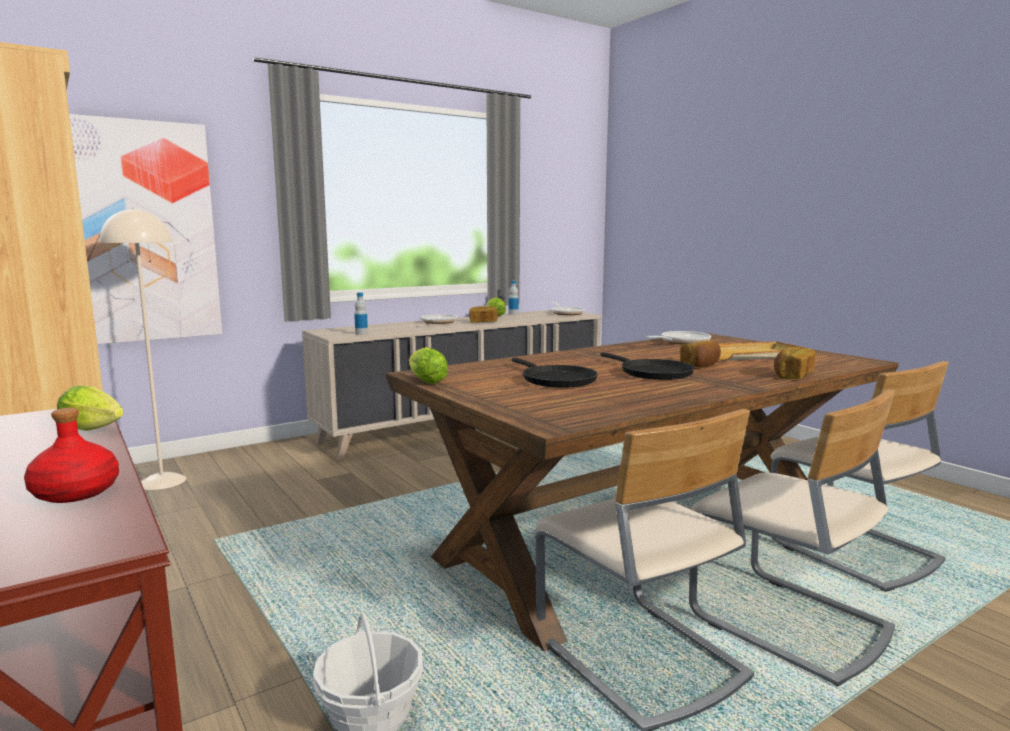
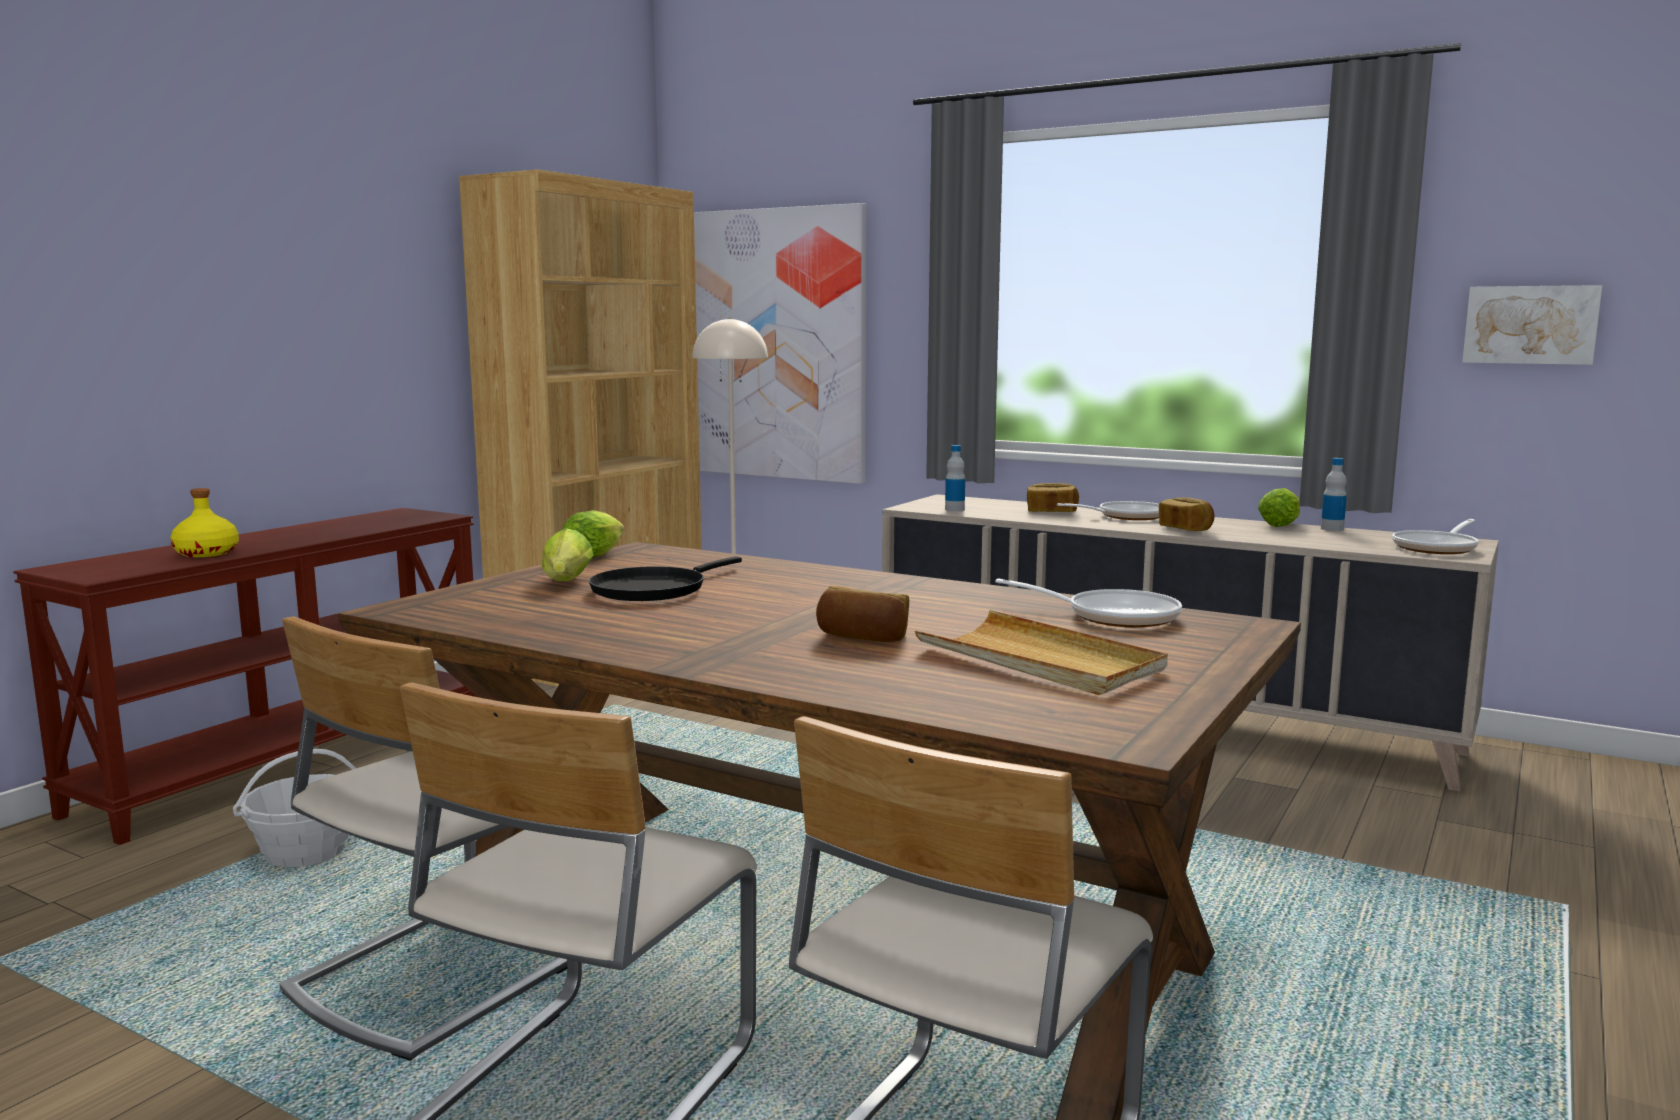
camera: 65 degrees right, 0 degrees up
red bottle [24,408,119,503] -> yellow bottle [170,488,239,557]
lettuce [57,386,124,431] -> lettuce moved to [542,528,594,581]
black frying pan [600,352,695,380] -> none
bread [774,347,816,379] -> bread moved to [1027,483,1079,512]
none -> picture [1462,285,1602,365]

